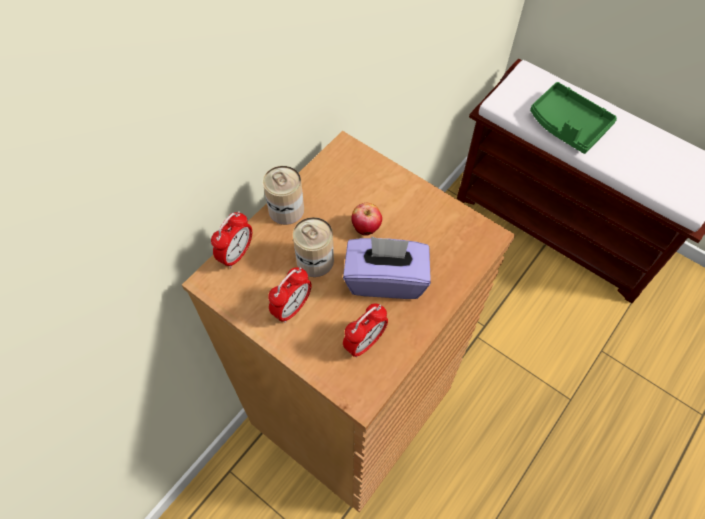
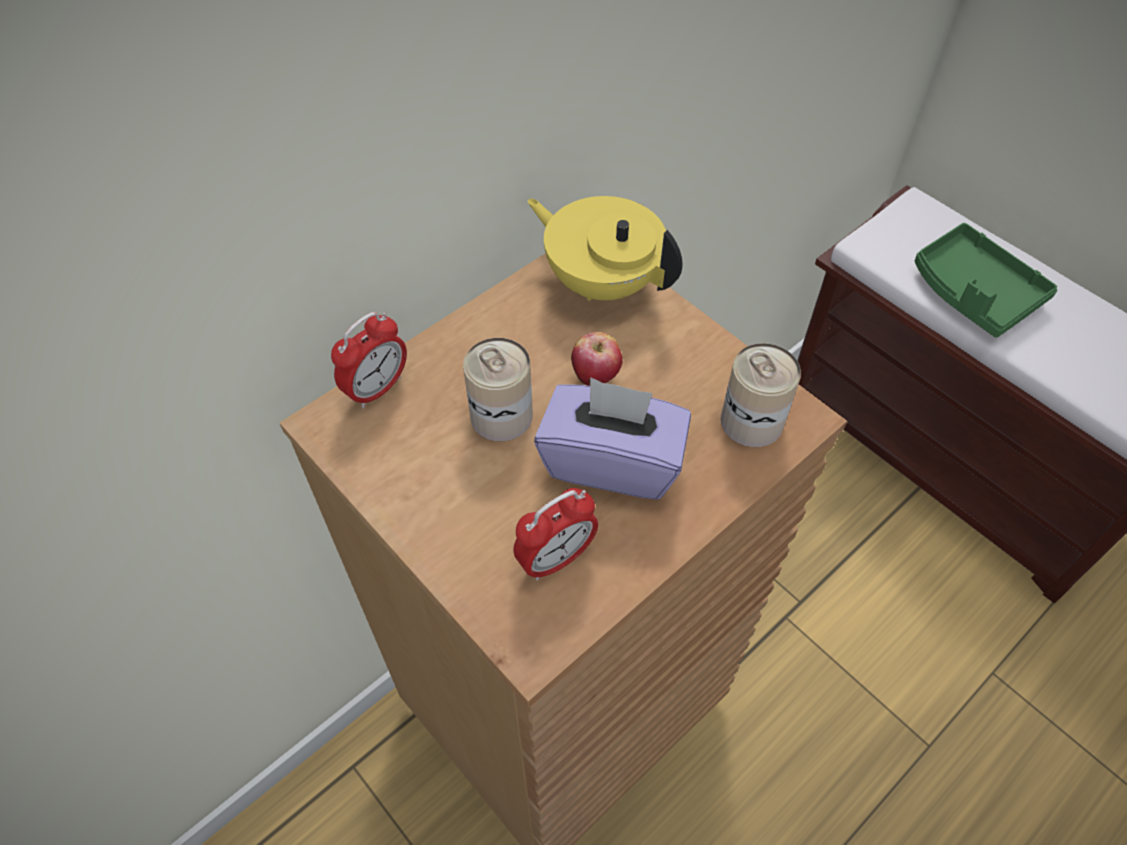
camera: 10 degrees right, 5 degrees down
can [263,166,304,225] -> can moved to [721,343,801,447]
alarm clock [268,267,312,323] -> none
none -> yellow teapot [527,196,683,301]

